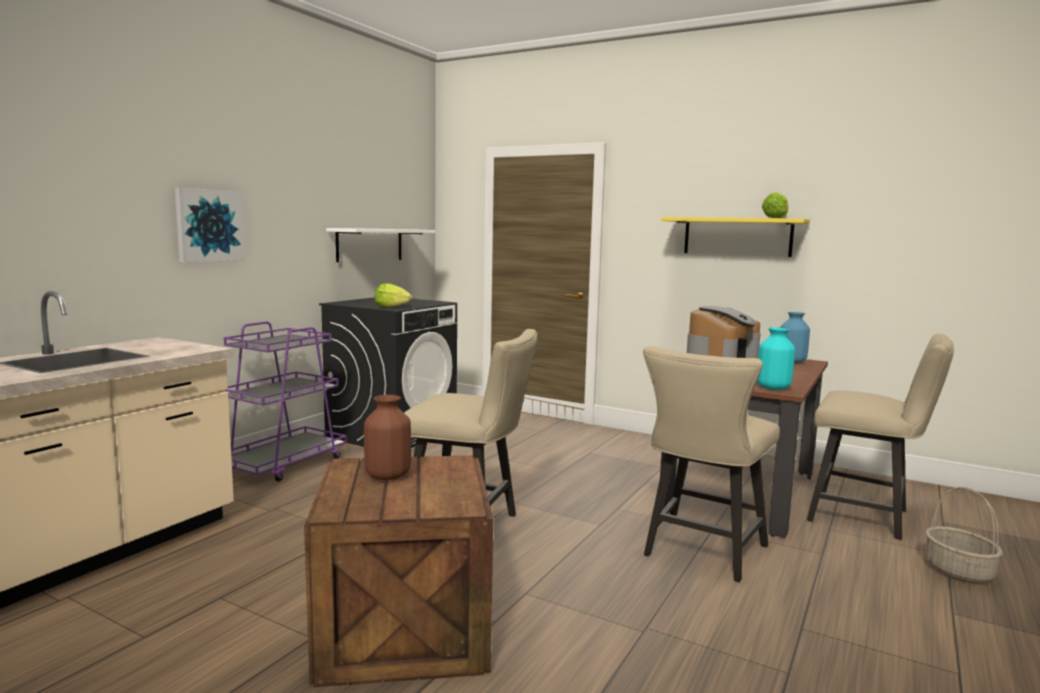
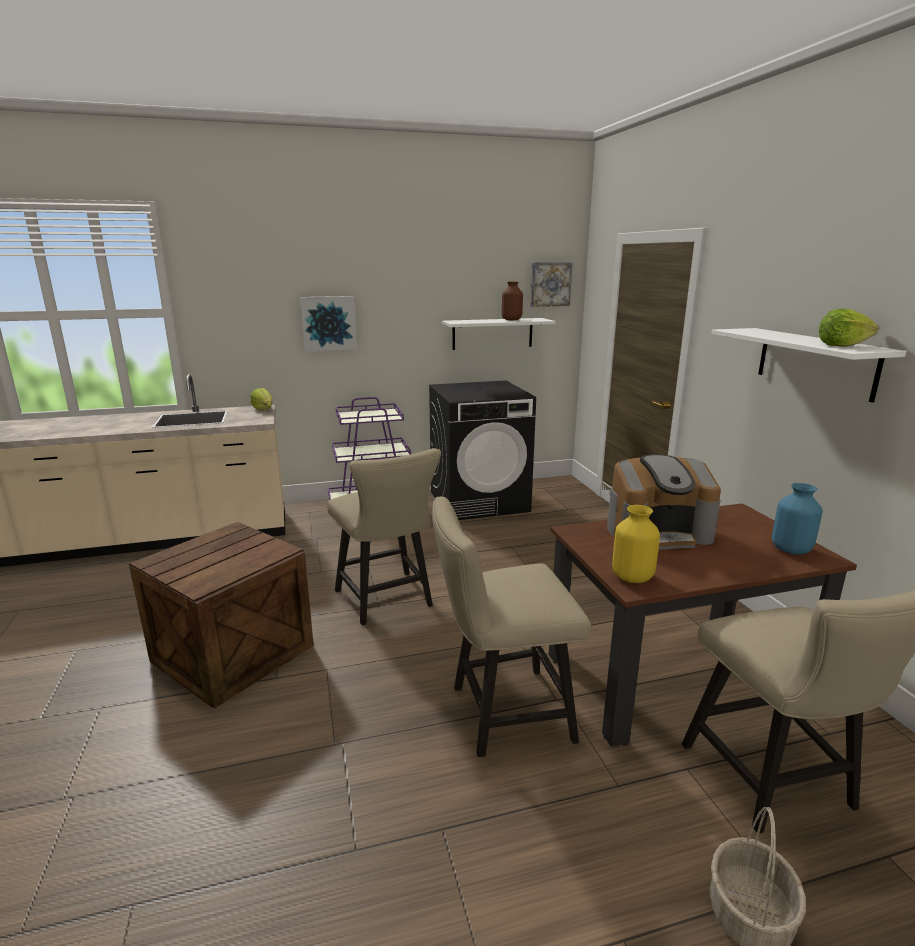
camera: 45 degrees right, 10 degrees up
brown vase [364,395,411,480] -> brown vase moved to [502,282,523,320]
lettuce [375,283,412,307] -> lettuce moved to [251,388,273,410]
yellow shelf [662,217,810,257] -> white shelf [711,328,906,403]
turquoise vase [757,327,795,390] -> yellow vase [612,505,660,583]
none -> picture [530,262,572,307]

